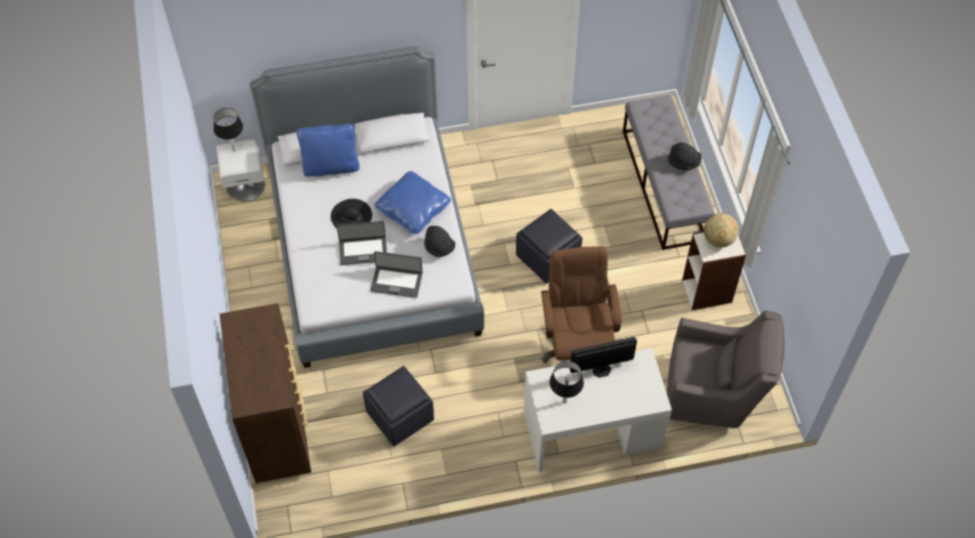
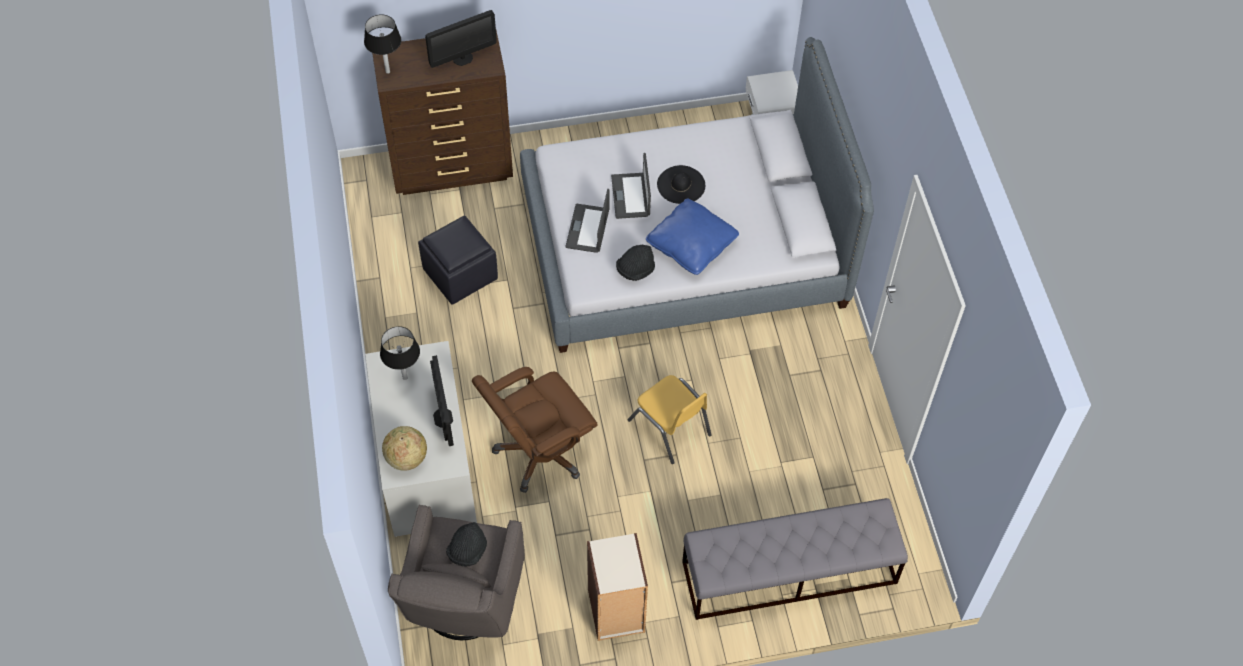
camera: 90 degrees right, 0 degrees up
black table lamp [214,108,243,152] -> black table lamp moved to [364,14,401,74]
blue pillow [297,124,360,177] -> none
black ottoman [516,209,582,284] -> yellow chair [628,375,712,464]
brown office chair [541,246,622,363] -> brown office chair turned 150 degrees clockwise [472,367,598,493]
black hat [668,142,702,170] -> black hat moved to [446,522,487,567]
globe [704,213,739,248] -> globe moved to [382,426,427,471]
none -> monitor [425,10,497,68]

